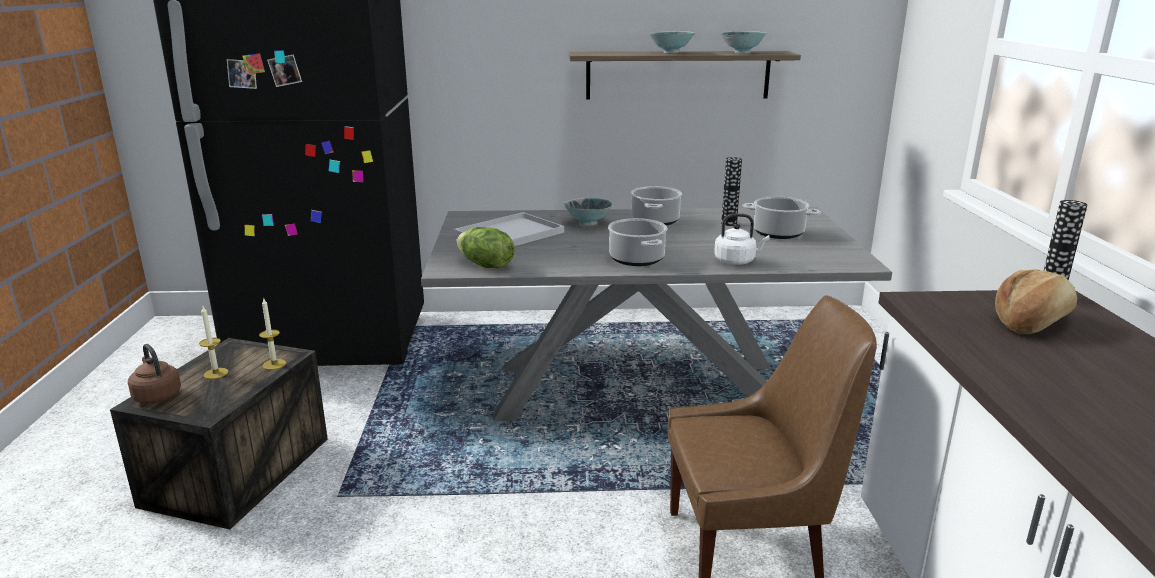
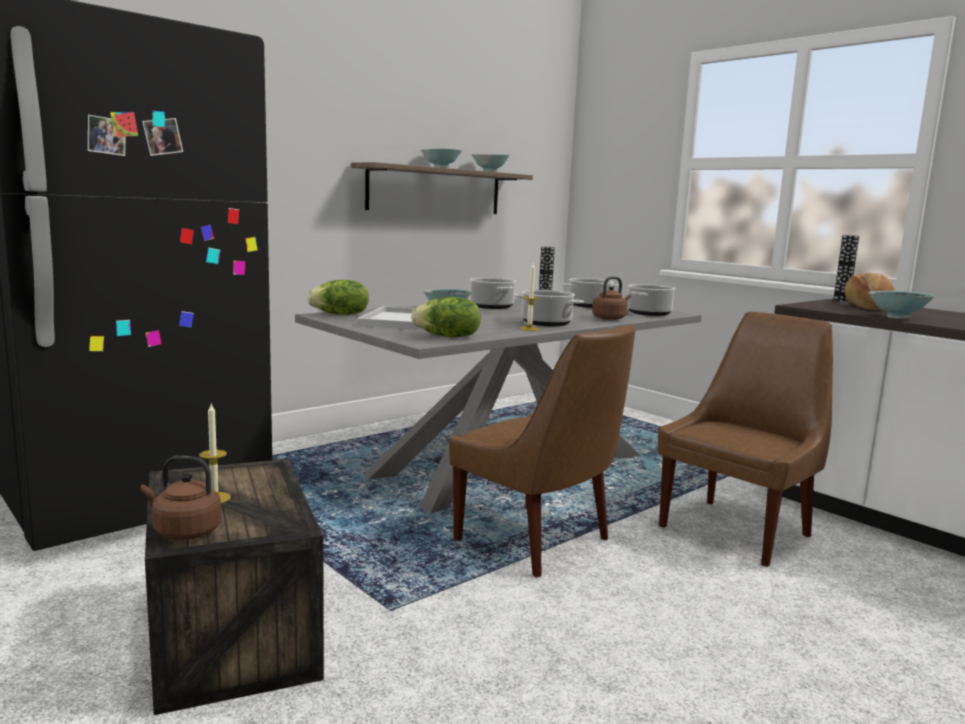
camera: 40 degrees left, 10 degrees down
candle [259,299,286,370] -> candle moved to [519,263,540,331]
white kettle [714,213,770,265] -> brown kettle [592,277,631,320]
none -> lettuce [307,280,369,315]
none -> brown chair [449,324,635,578]
none -> cooking pot [627,284,675,316]
none -> bowl [868,291,935,319]

